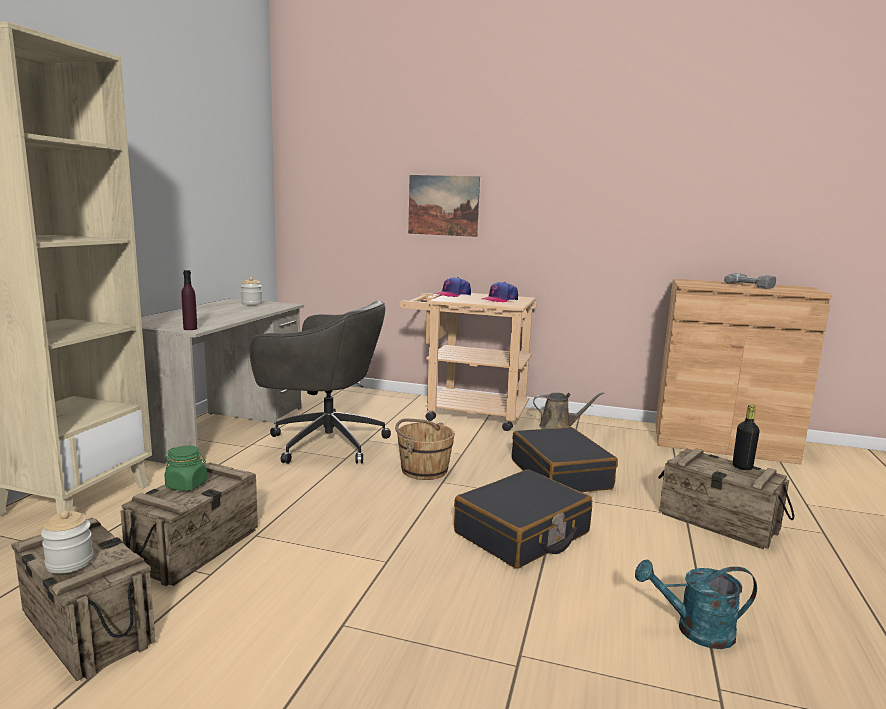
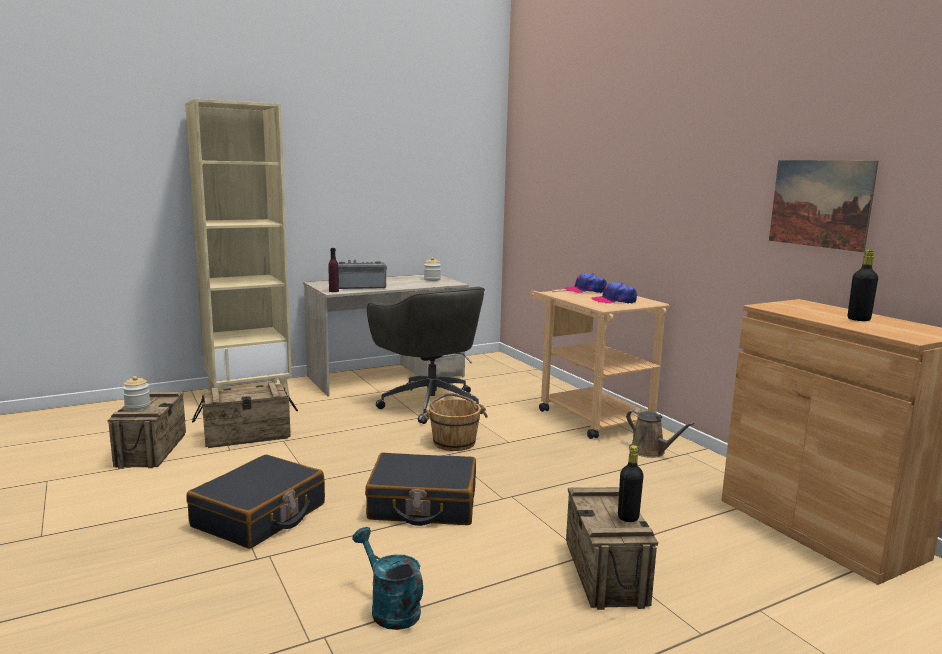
camera: 45 degrees right, 0 degrees up
green jar [164,445,207,491] -> none
picture [408,175,480,237] -> picture moved to [769,160,879,252]
black suitcase [512,427,618,492] -> black suitcase moved to [187,455,325,549]
power drill [724,273,776,289] -> black bottle [848,250,878,321]
none -> radio [338,260,387,289]

